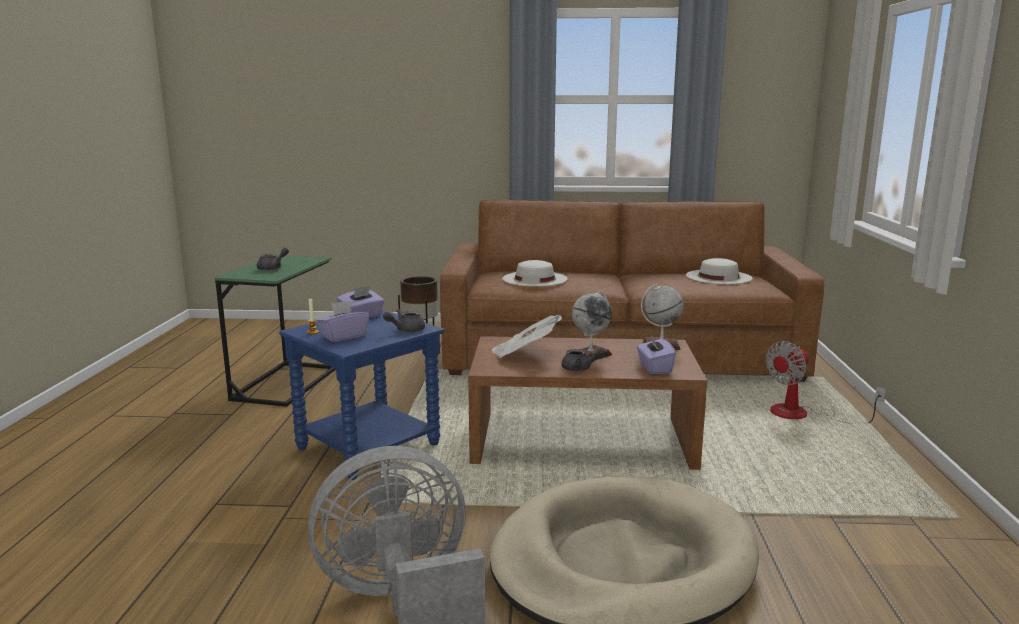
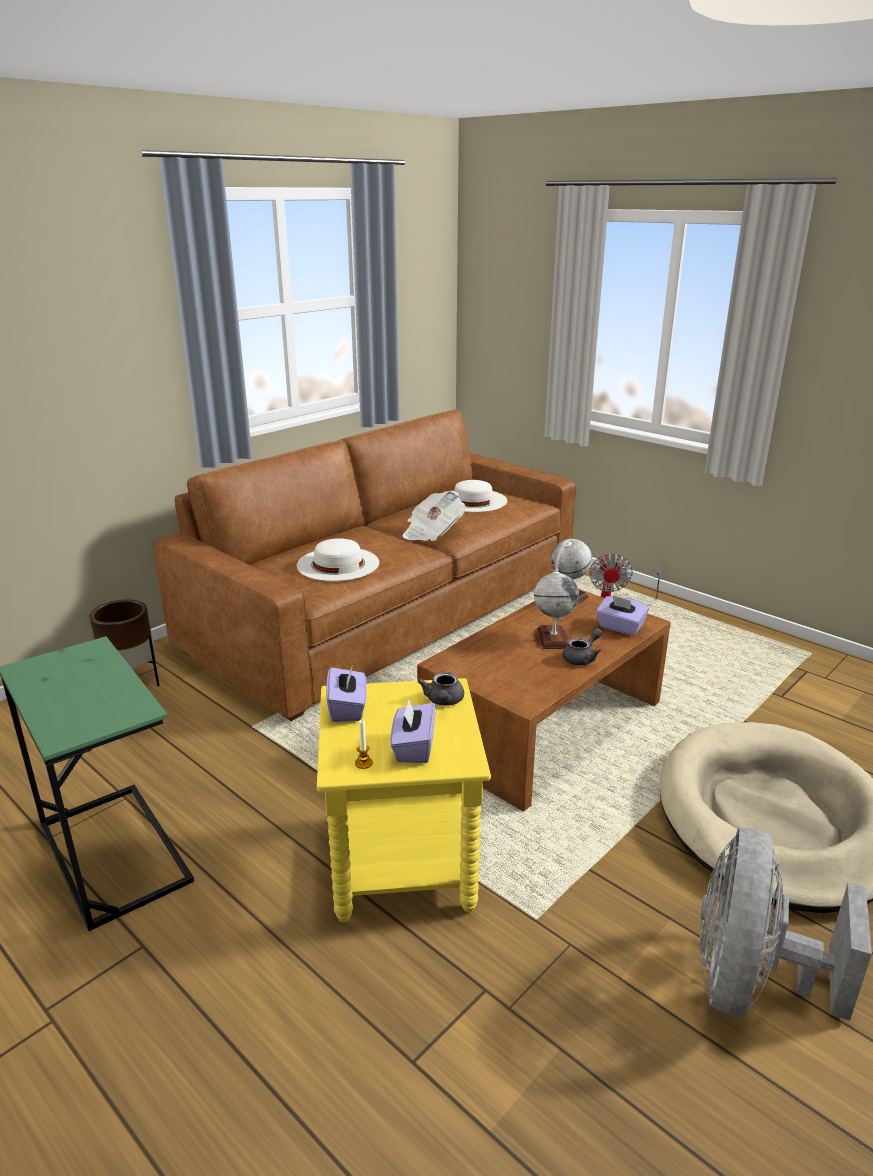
camera: 50 degrees left, 10 degrees up
grey teapot [257,248,289,271] -> none
blue side table [279,310,444,480] -> yellow side table [317,678,491,922]
newspaper [492,315,562,358] -> newspaper moved to [403,491,466,541]

